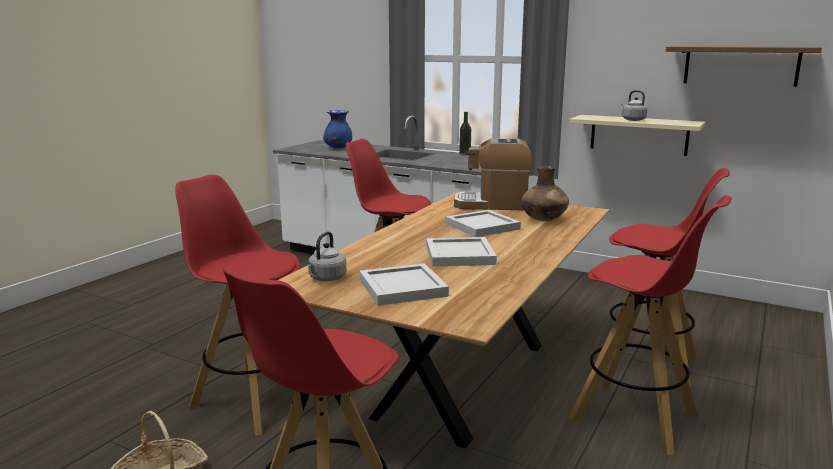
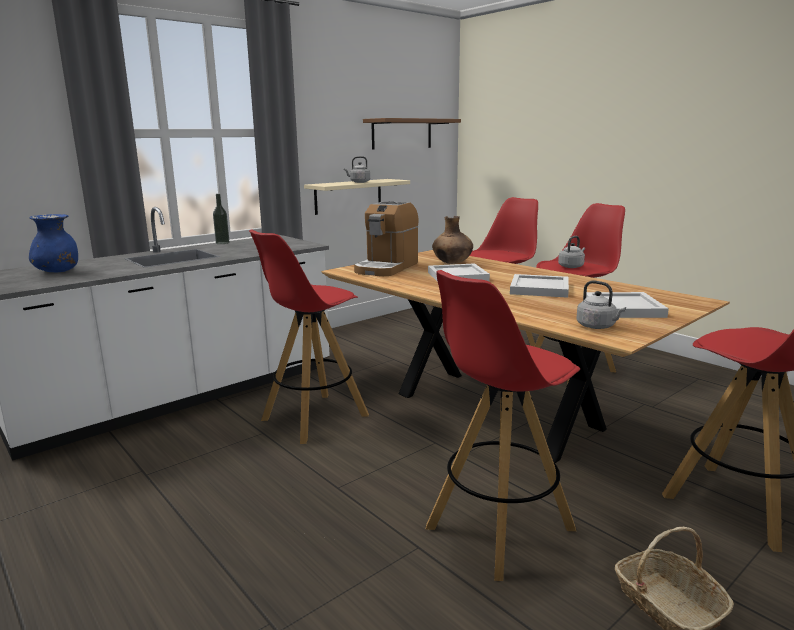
camera: 70 degrees left, 0 degrees up
none -> grey kettle [558,236,585,268]

